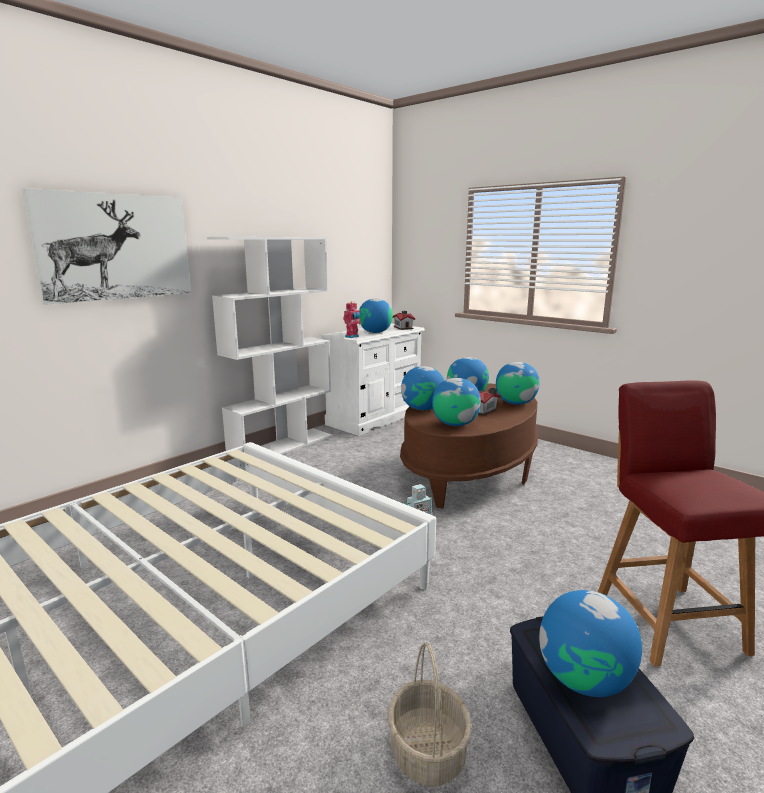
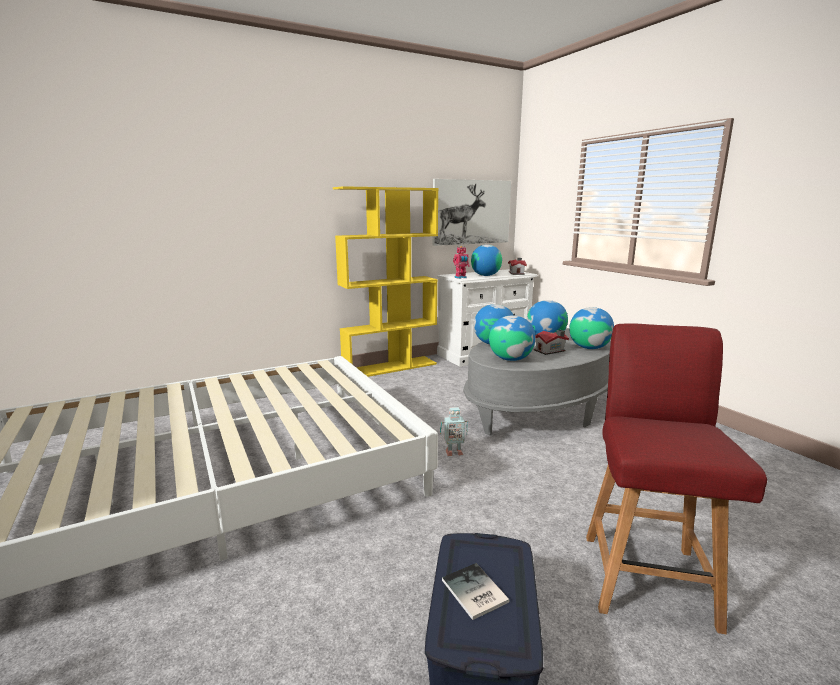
camera: 20 degrees right, 0 degrees up
picture [22,188,191,305] -> picture moved to [433,179,511,246]
white bookcase [207,237,332,454] -> yellow bookcase [333,186,438,377]
basket [388,642,471,786] -> none
brown coffee table [400,384,538,509] -> grey coffee table [463,328,611,435]
globe [539,590,642,697] -> book [442,563,510,620]

